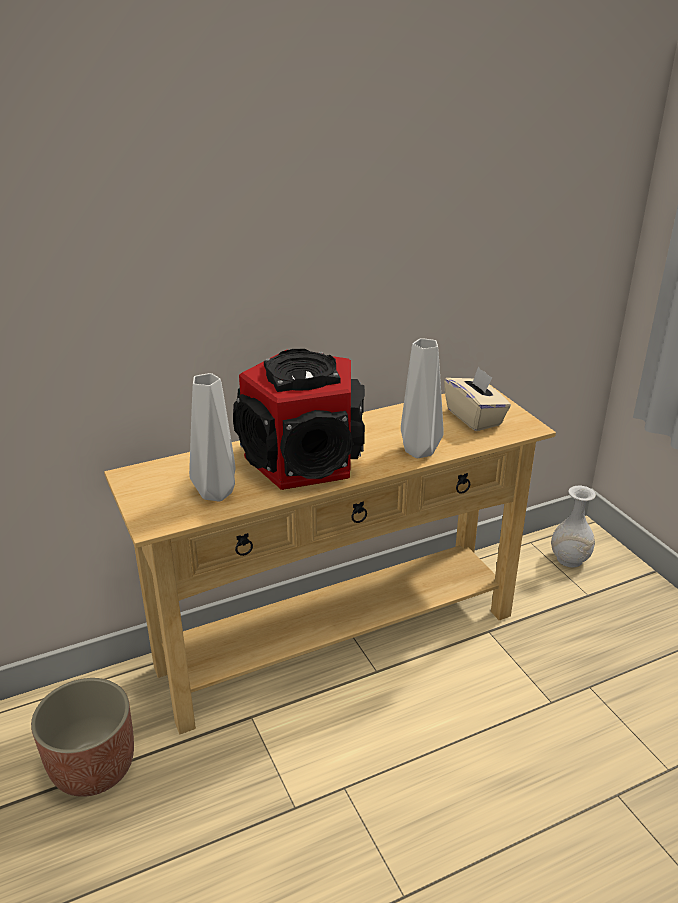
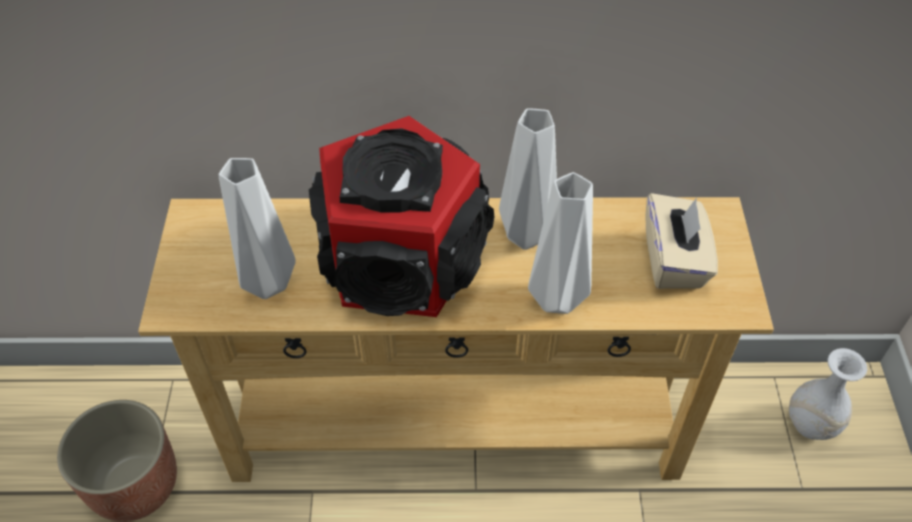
camera: 25 degrees right, 20 degrees up
none -> grey vase [499,108,557,250]

